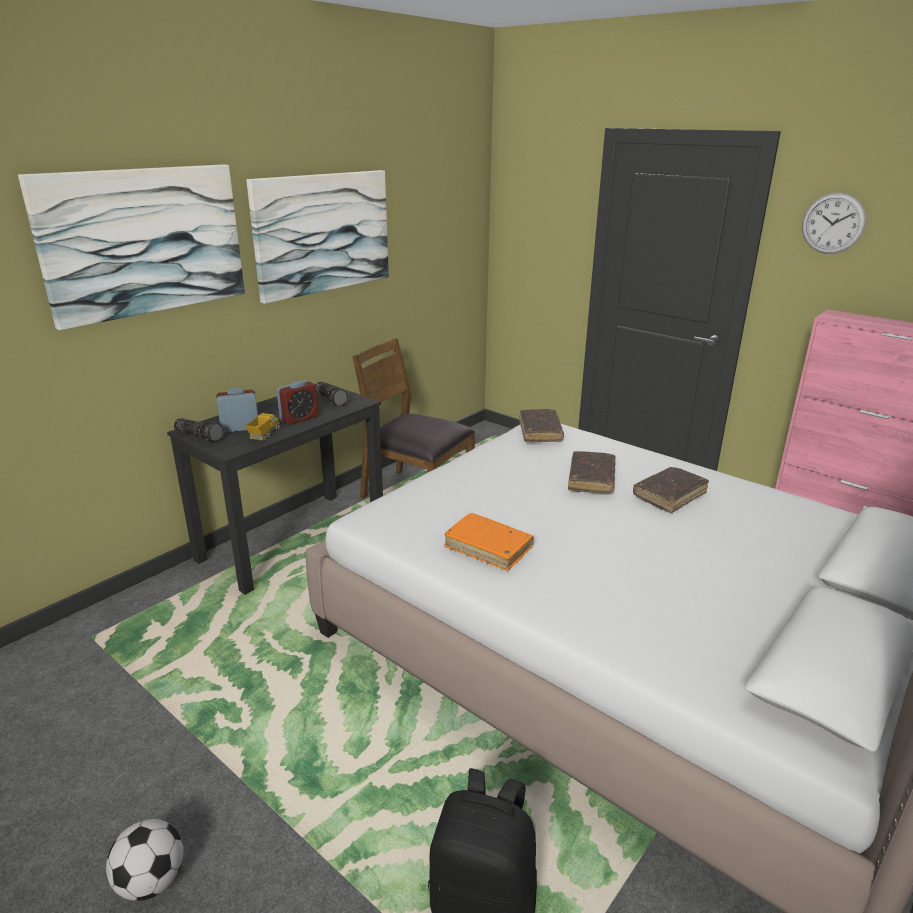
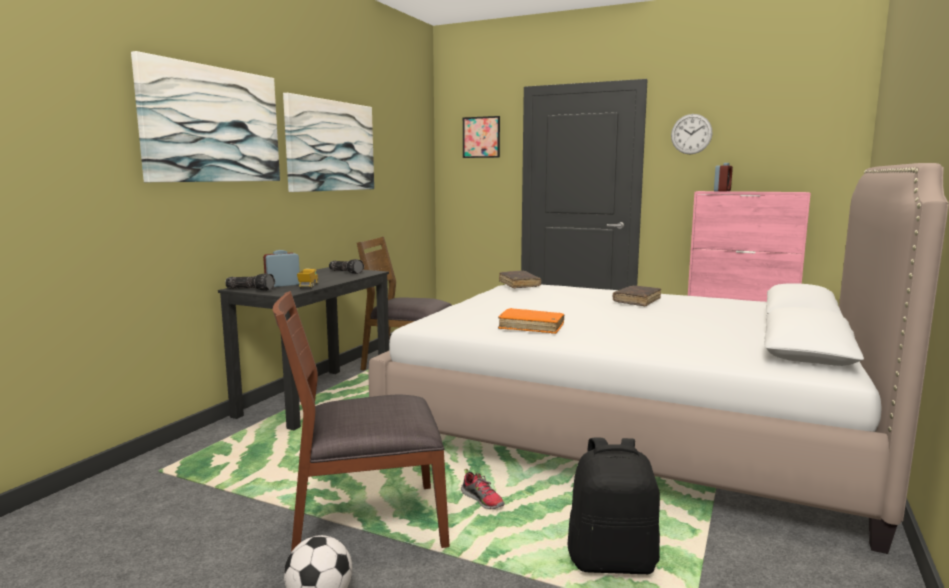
camera: 15 degrees left, 15 degrees down
alarm clock [277,380,318,425] -> alarm clock moved to [714,163,733,192]
brown book [568,451,616,493] -> none
none -> brown chair [273,291,450,552]
none -> shoe [461,469,505,509]
none -> picture [463,116,500,158]

